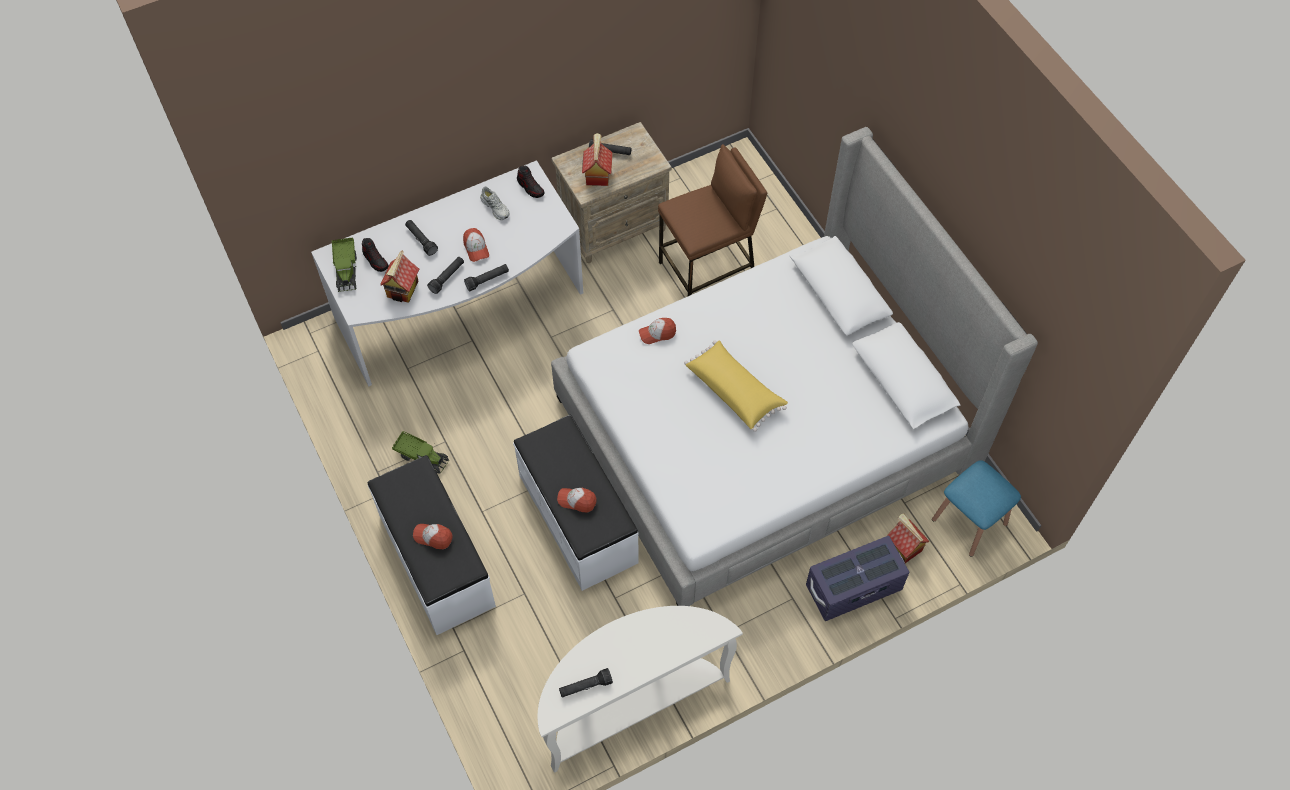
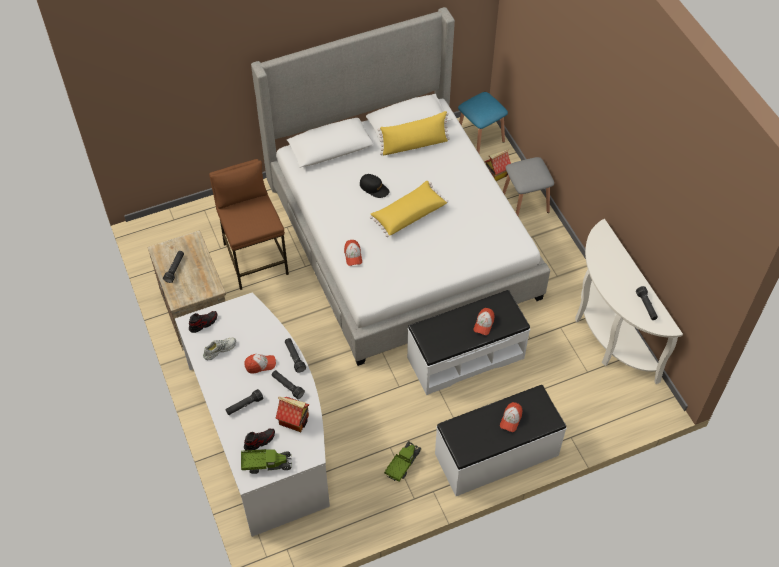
camera: 85 degrees left, 5 degrees down
toy house [582,133,613,186] -> none
purple storage box [806,536,909,621] -> grey stool [503,157,554,216]
none -> black cap [360,174,390,198]
none -> yellow pillow [378,111,450,155]

